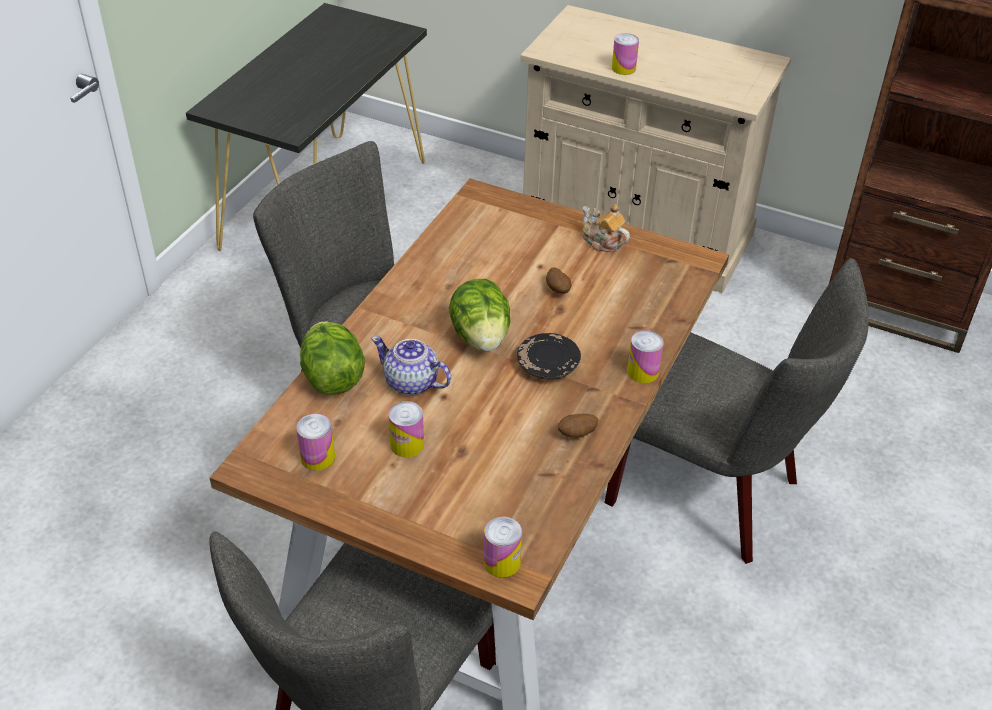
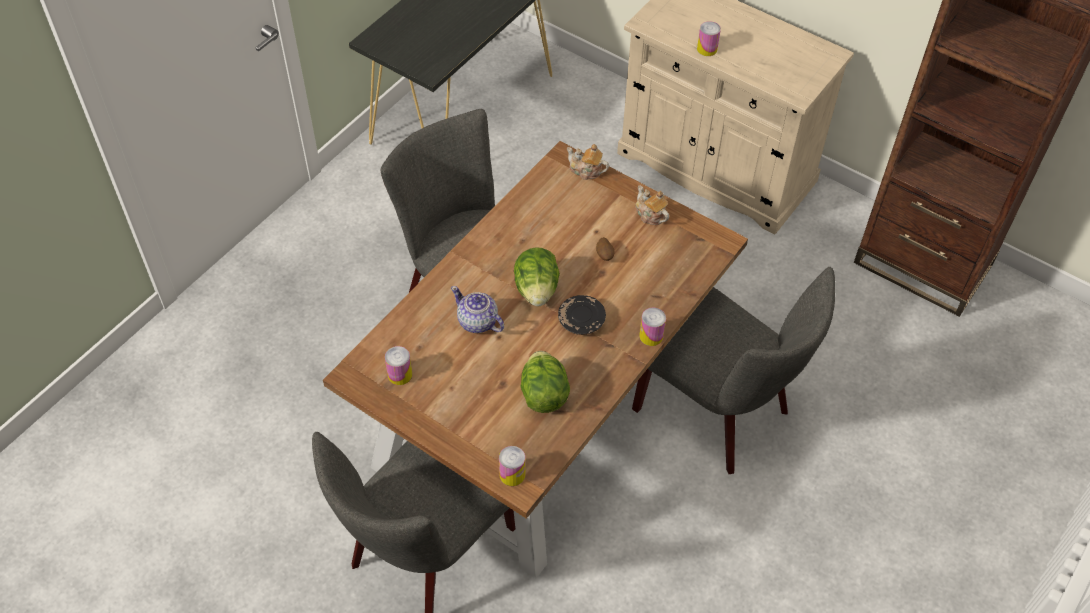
camera: 10 degrees right, 10 degrees up
lettuce [300,321,365,395] -> lettuce moved to [521,351,570,413]
can [388,401,424,458] -> none
potato [558,414,598,438] -> none
none -> teapot [567,144,609,180]

